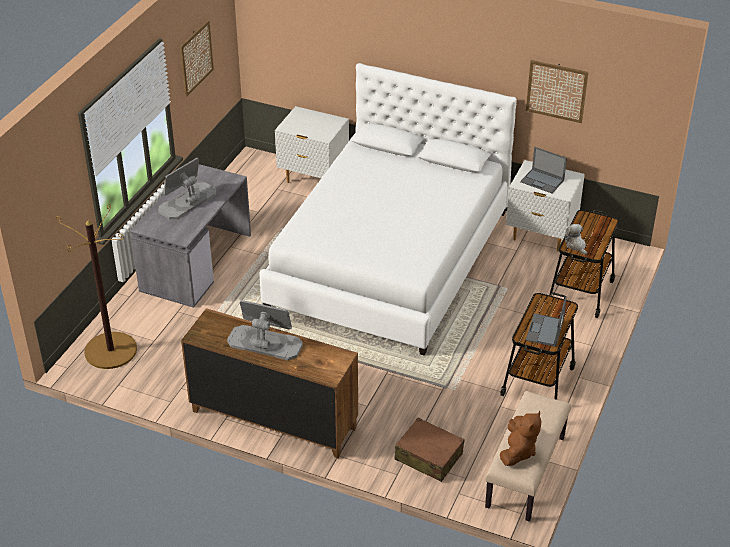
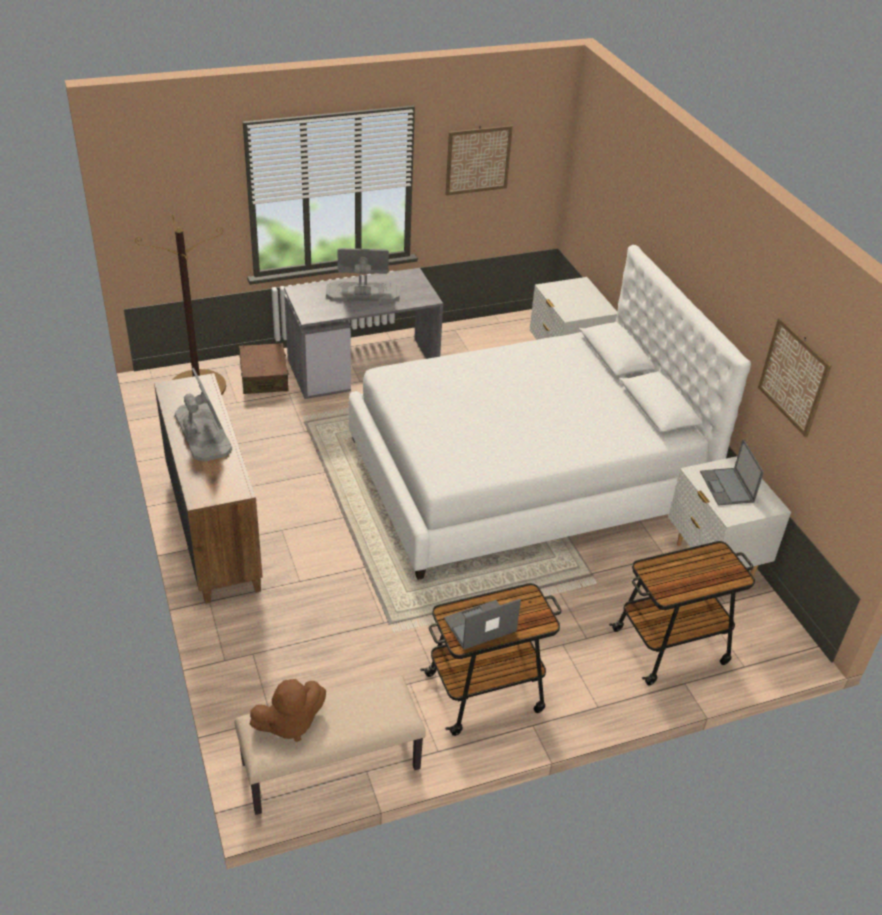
camera: 45 degrees right, 0 degrees up
brown suitcase [394,418,465,482] -> brown suitcase moved to [239,343,289,394]
plush toy [565,224,587,255] -> none

